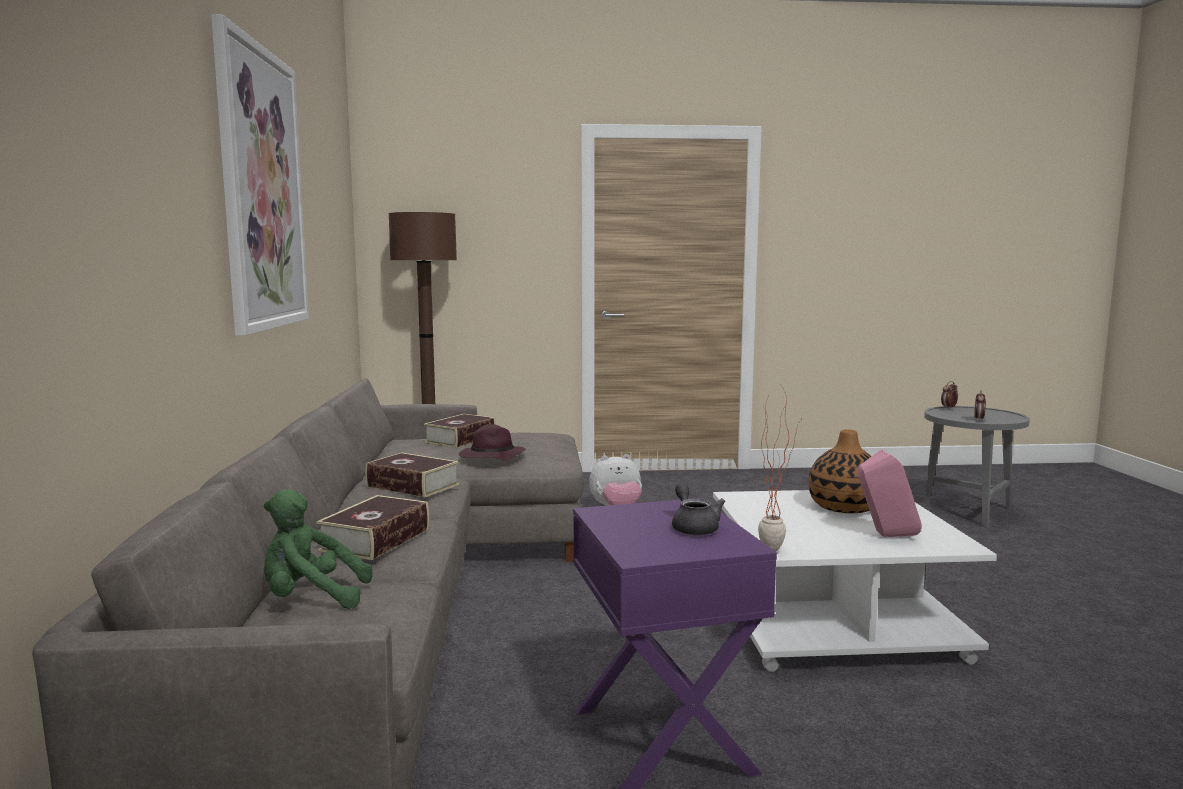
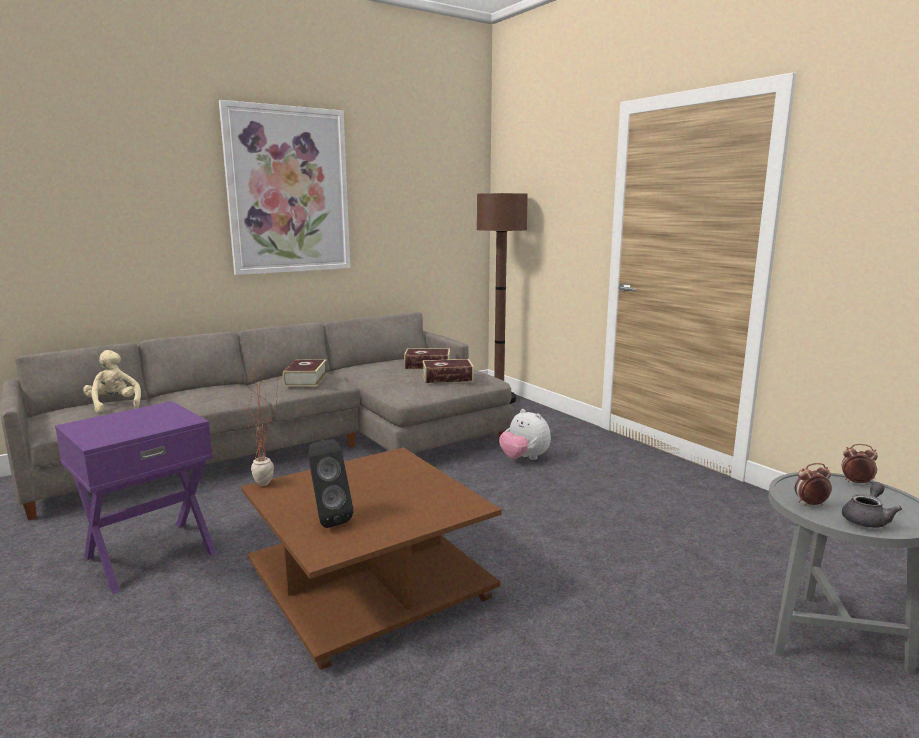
camera: 60 degrees right, 5 degrees up
green plush toy [264,489,373,609] -> beige plush toy [83,350,141,413]
book [316,495,429,560] -> book moved to [422,359,474,383]
purple hat [459,424,526,461] -> none
grey teapot [672,483,725,535] -> grey teapot moved to [842,482,902,528]
white coffee table [713,490,997,672] -> brown coffee table [241,447,502,670]
vase [808,429,872,513] -> none
pink speaker [858,449,922,537] -> black speaker [308,439,353,528]

